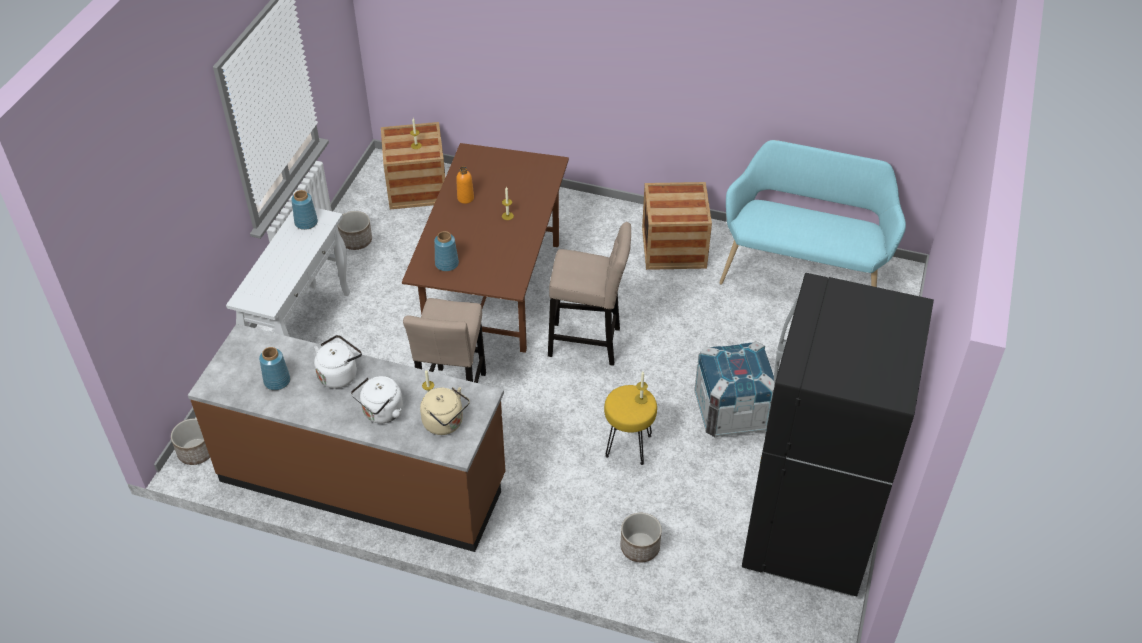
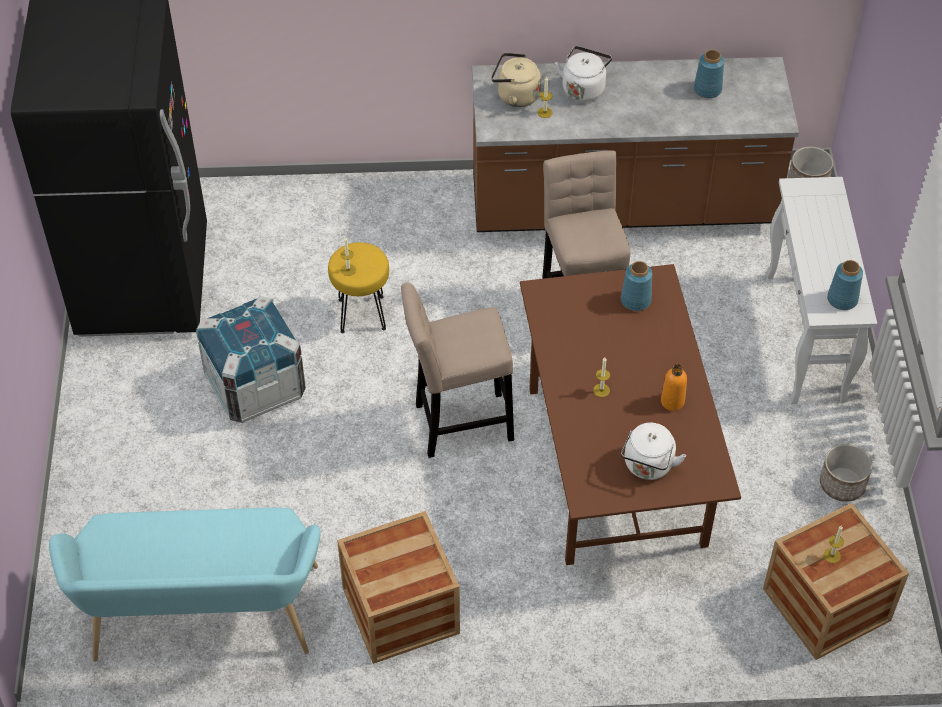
camera: 160 degrees right, 5 degrees up
white kettle [314,335,362,388] -> white kettle moved to [621,423,686,480]
planter [620,513,662,562] -> none

